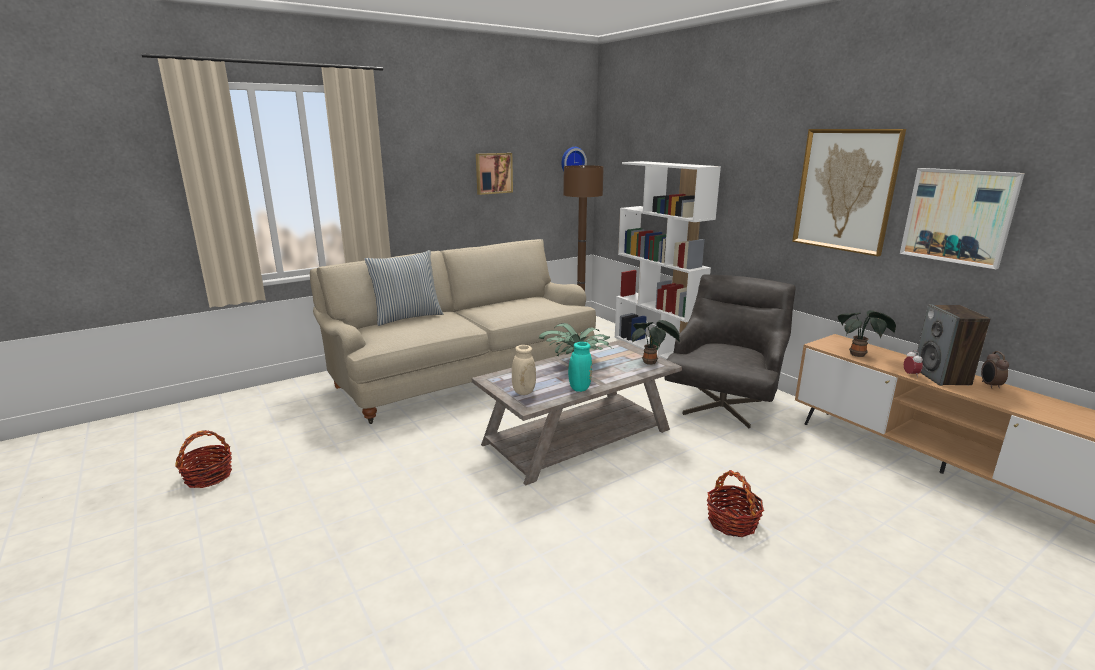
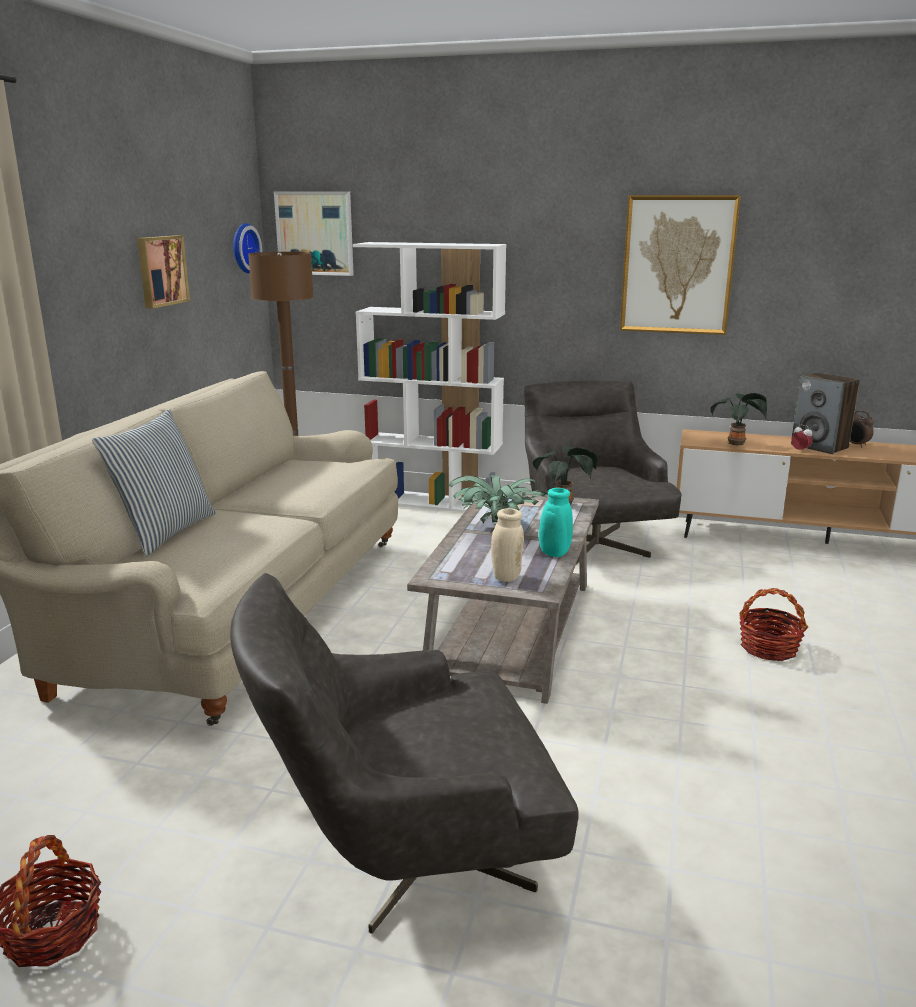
camera: 40 degrees left, 0 degrees up
picture [900,168,1025,269] -> picture moved to [274,191,354,276]
none -> grey armchair [230,573,579,934]

